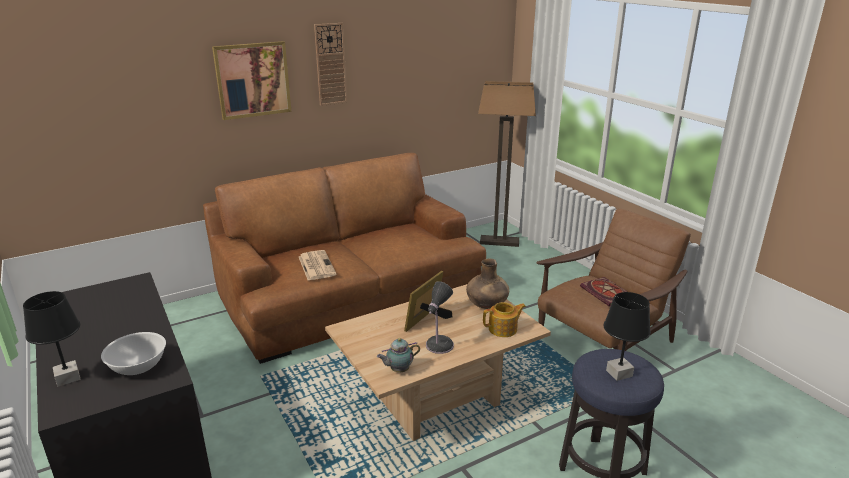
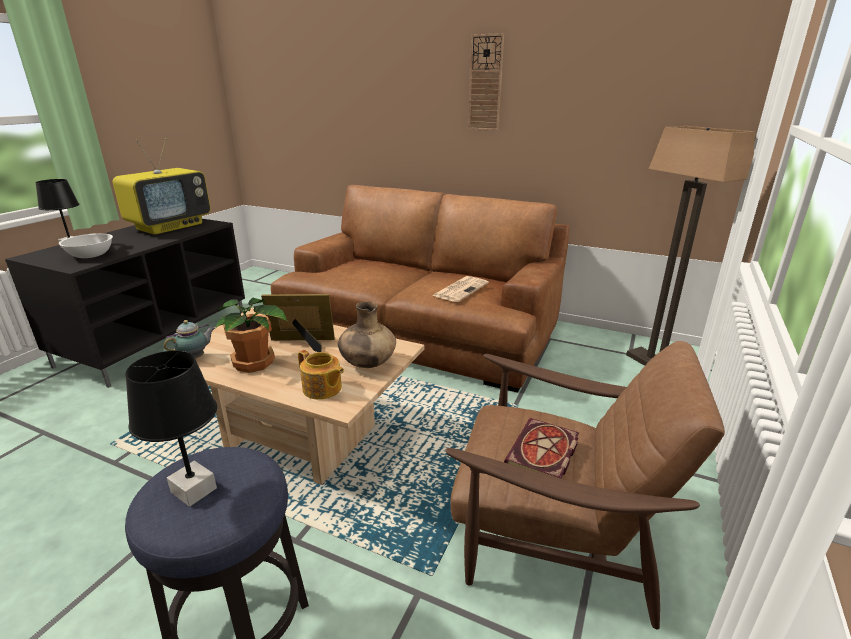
camera: 55 degrees right, 0 degrees up
picture [212,41,291,120] -> none
newspaper [299,250,337,280] -> newspaper moved to [432,276,489,302]
teapot [377,338,420,372] -> teapot turned 105 degrees clockwise [164,320,215,358]
table lamp [426,281,454,354] -> potted plant [215,297,288,373]
none -> television [112,138,211,235]

